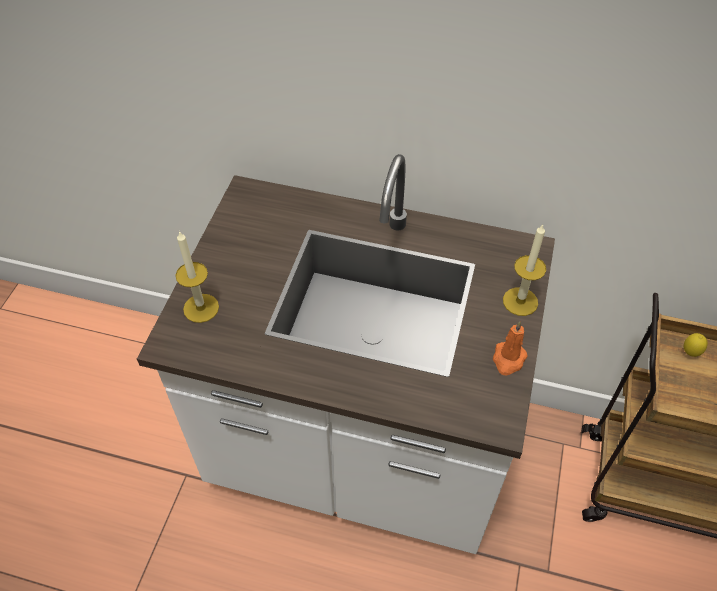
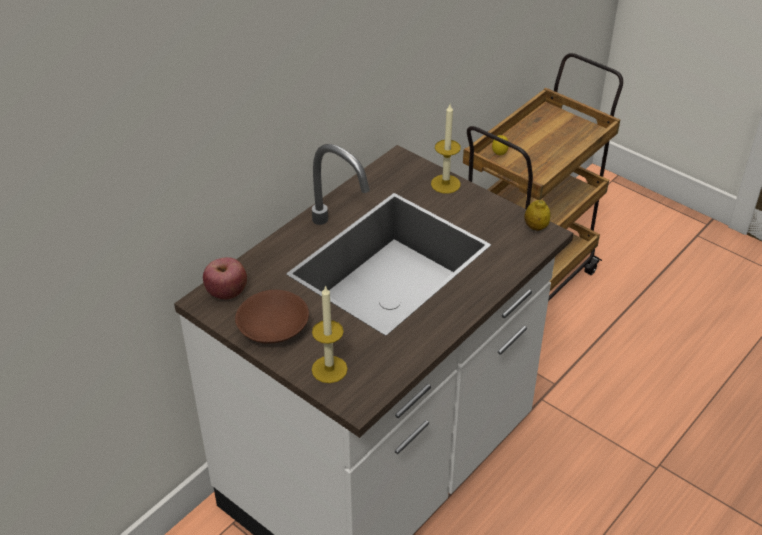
camera: 65 degrees left, 10 degrees down
orange candle [493,321,527,376] -> none
none -> apple [203,257,247,299]
none -> brown bowl [235,290,309,344]
none -> lemon [524,200,551,231]

